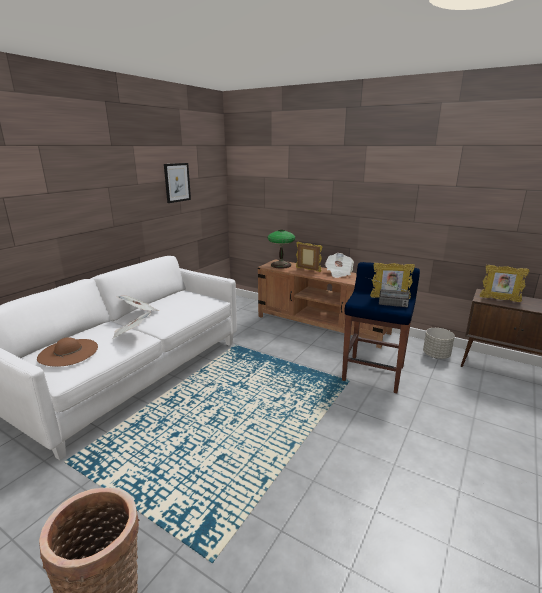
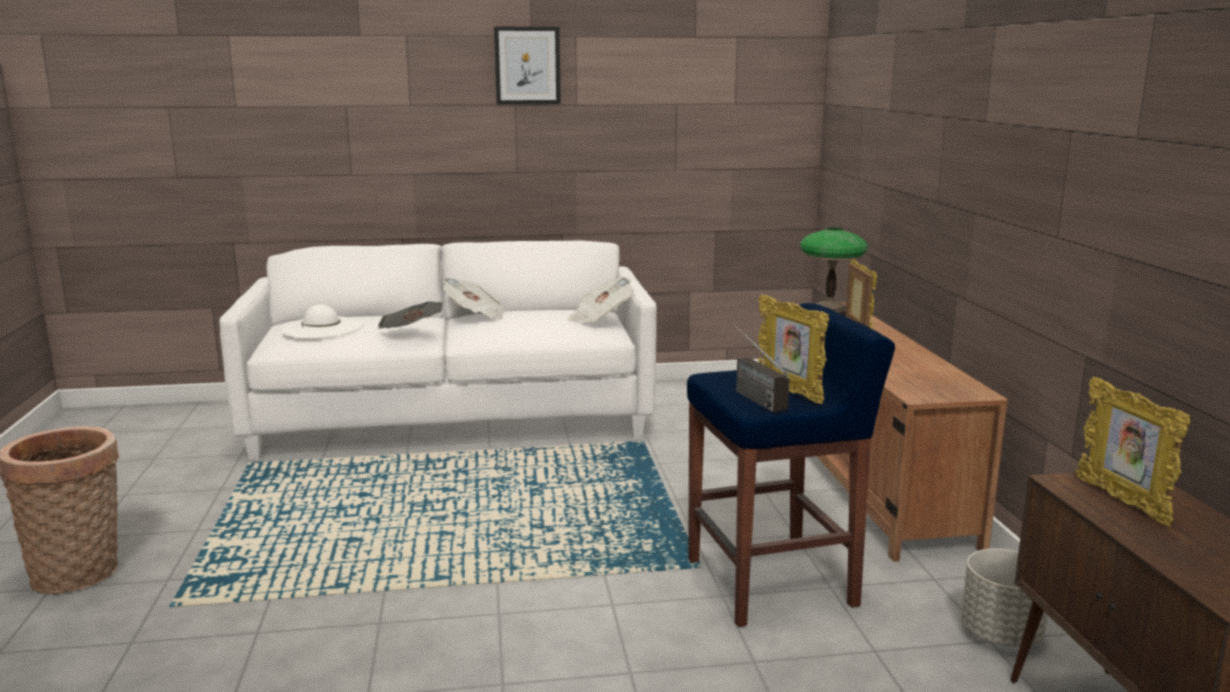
camera: 50 degrees right, 5 degrees down
brown hat [37,337,98,367] -> white hat [280,305,363,338]
picture [164,163,191,203] -> picture moved to [494,27,561,104]
newspaper [325,253,354,278] -> newspaper moved to [567,277,634,322]

